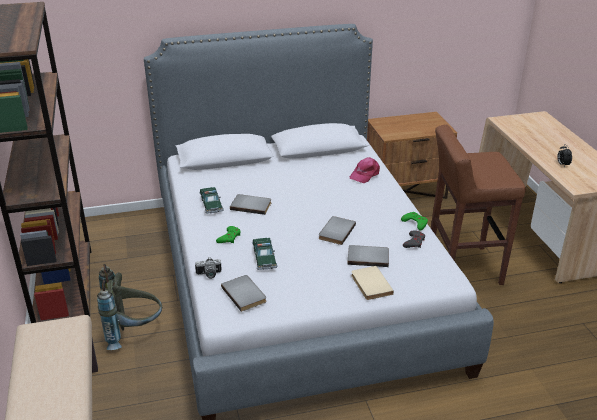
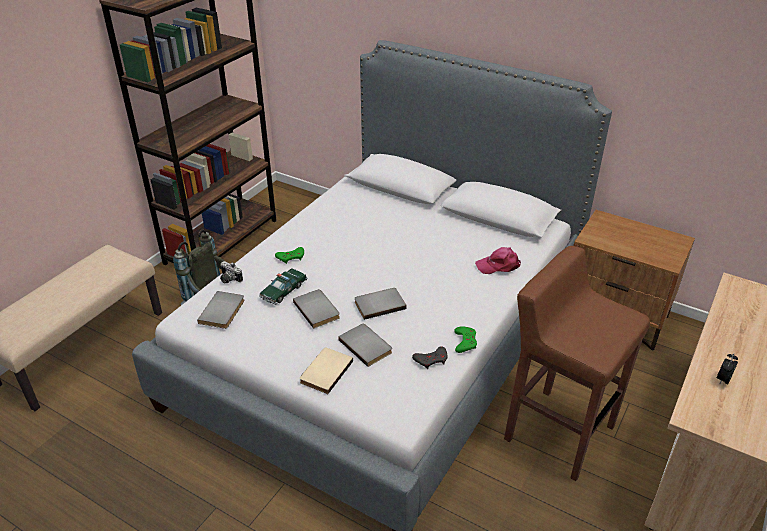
camera: 45 degrees right, 5 degrees up
toy car [199,187,224,214] -> none
grey book [230,194,271,215] -> grey book moved to [293,289,340,329]

